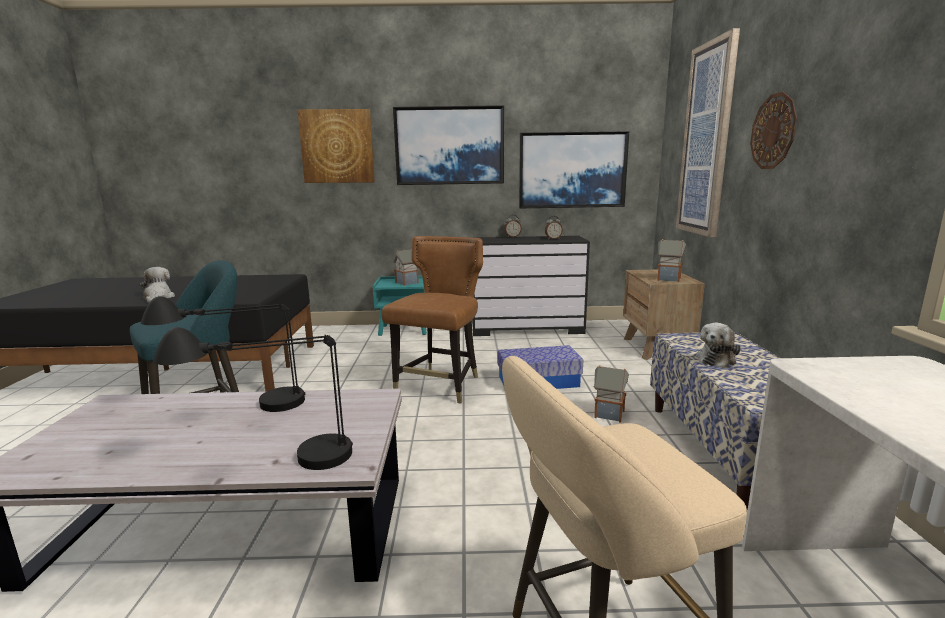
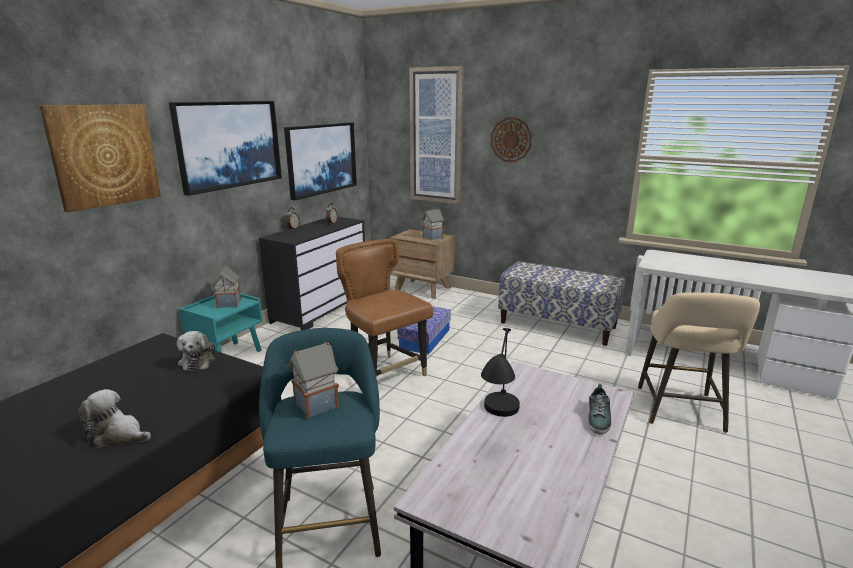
camera: 60 degrees left, 5 degrees up
black table lamp [153,327,353,470] -> shoe [588,384,611,434]
toy house [593,365,629,423] -> toy house moved to [287,342,339,419]
plush toy [696,323,741,368] -> plush toy moved to [177,331,215,371]

